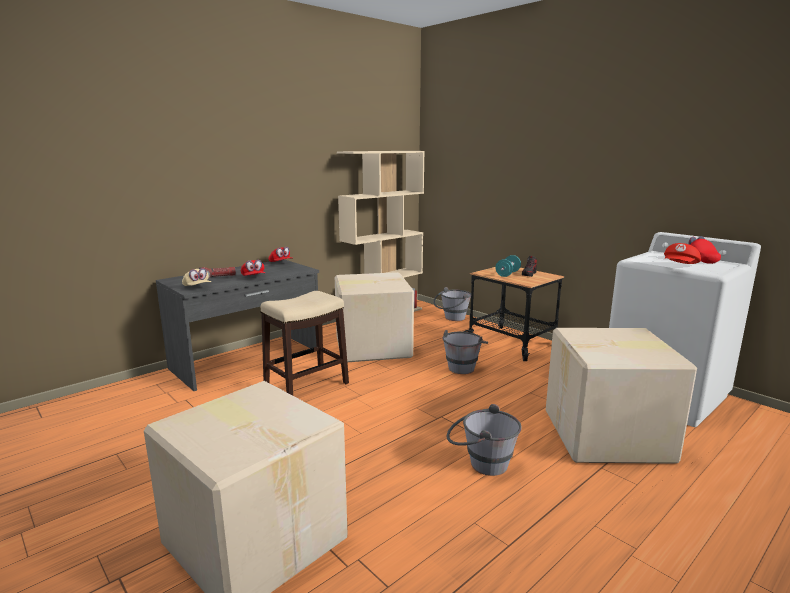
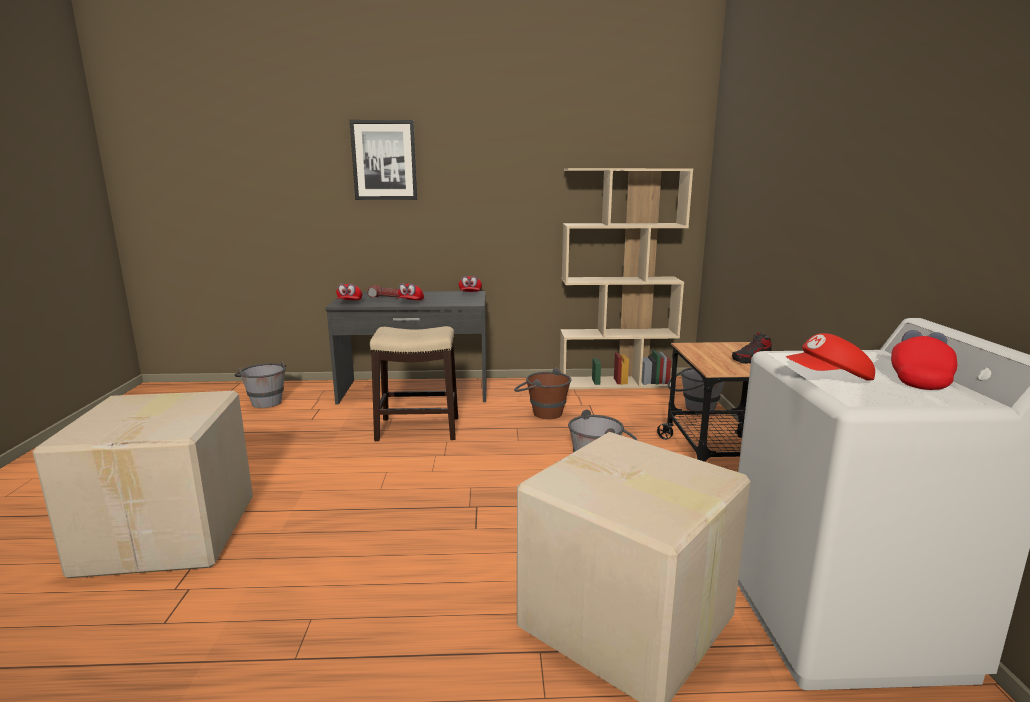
camera: 40 degrees right, 0 degrees up
beige cap [182,268,211,286] -> red cap [336,284,362,300]
cardboard box [335,272,414,362] -> brown bucket [514,367,571,419]
grey bucket [447,404,522,476] -> grey bucket moved to [234,361,286,408]
turquoise dumbbell [496,255,521,277] -> none
none -> picture [350,120,417,200]

